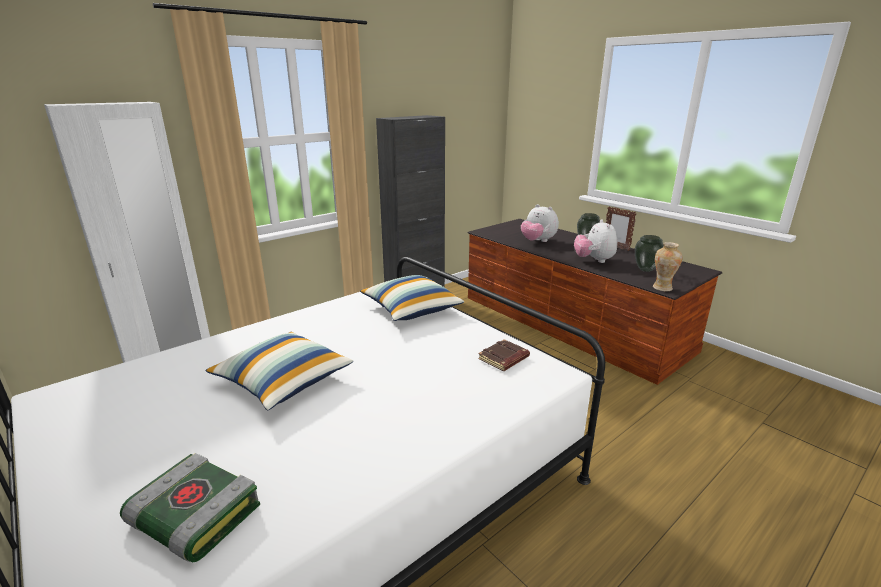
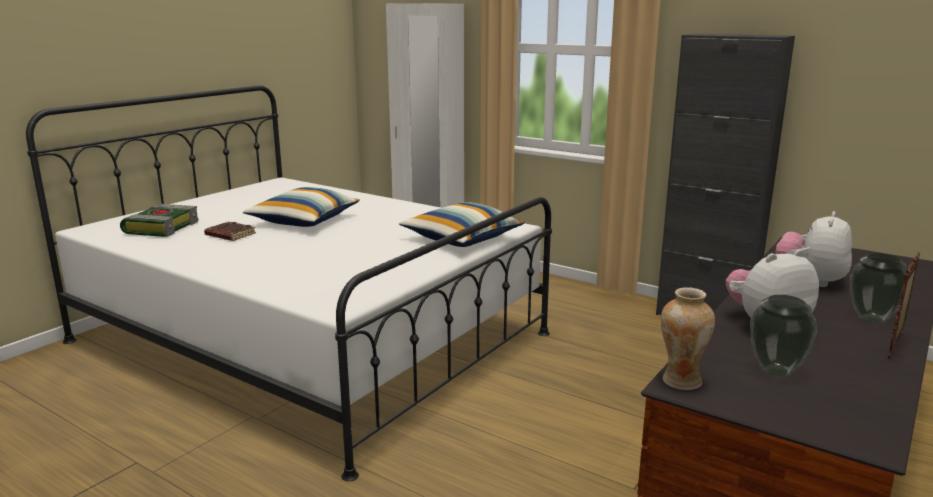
camera: 75 degrees right, 5 degrees down
brown book [478,339,530,371] -> brown book moved to [204,221,256,241]

